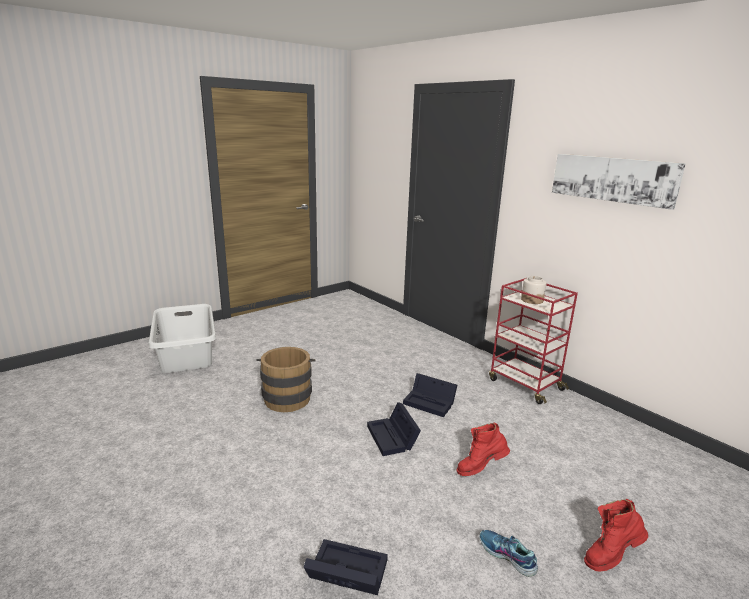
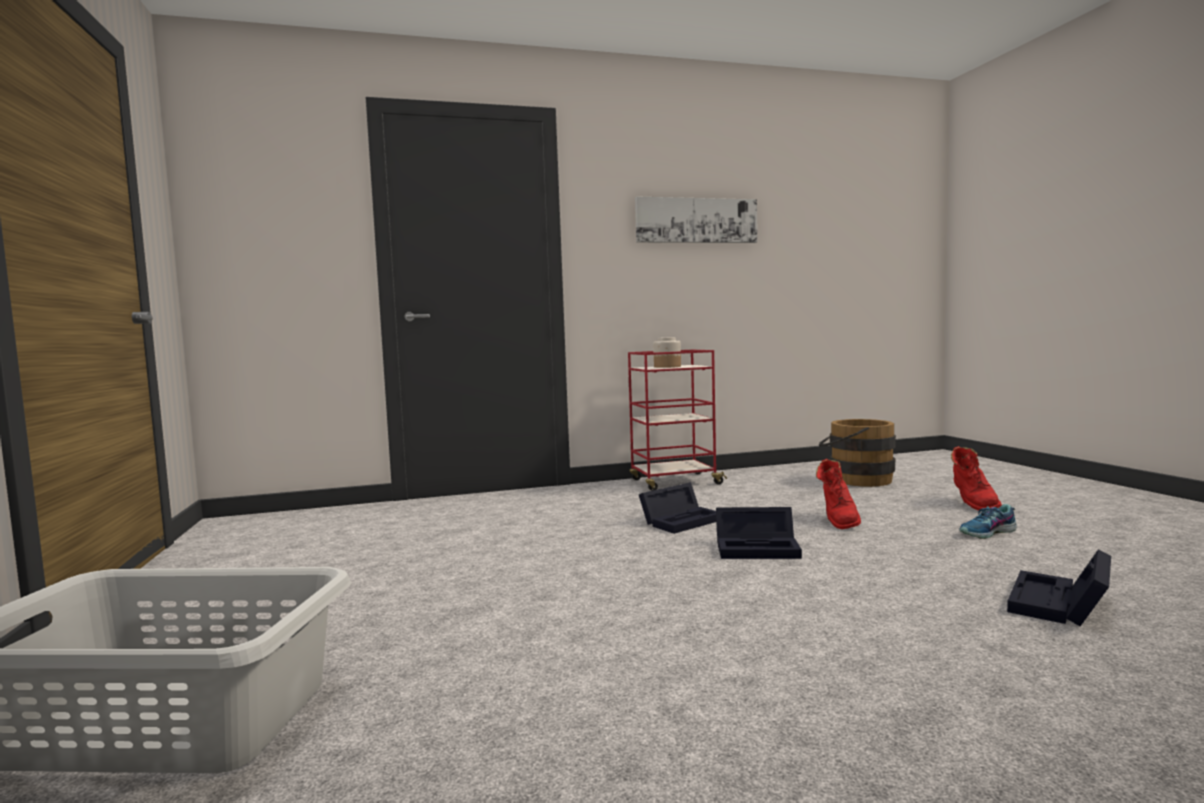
camera: 65 degrees left, 15 degrees down
brown bucket [256,347,316,412] -> brown bucket moved to [819,419,896,487]

